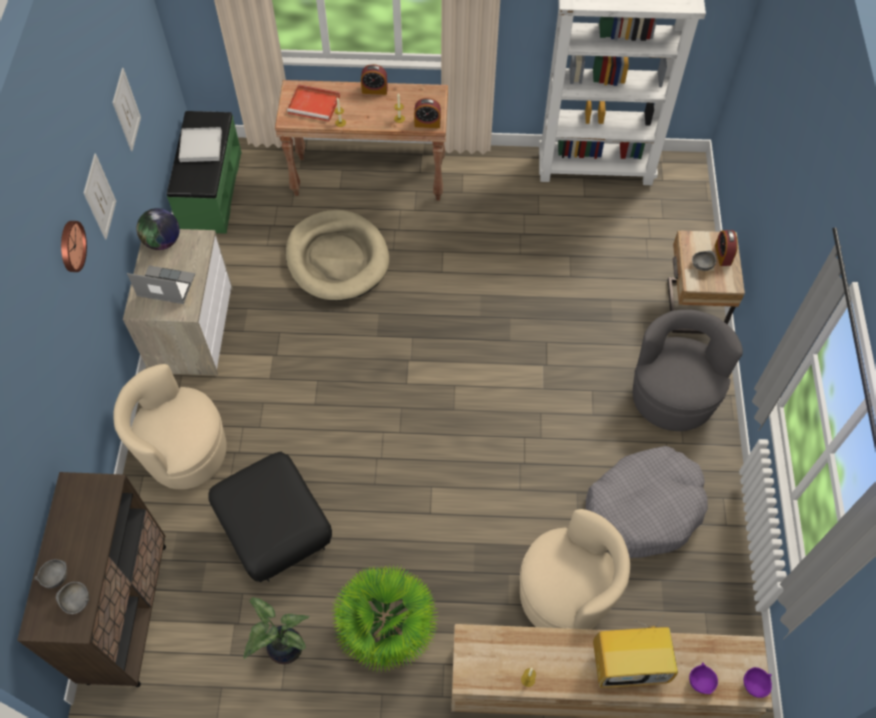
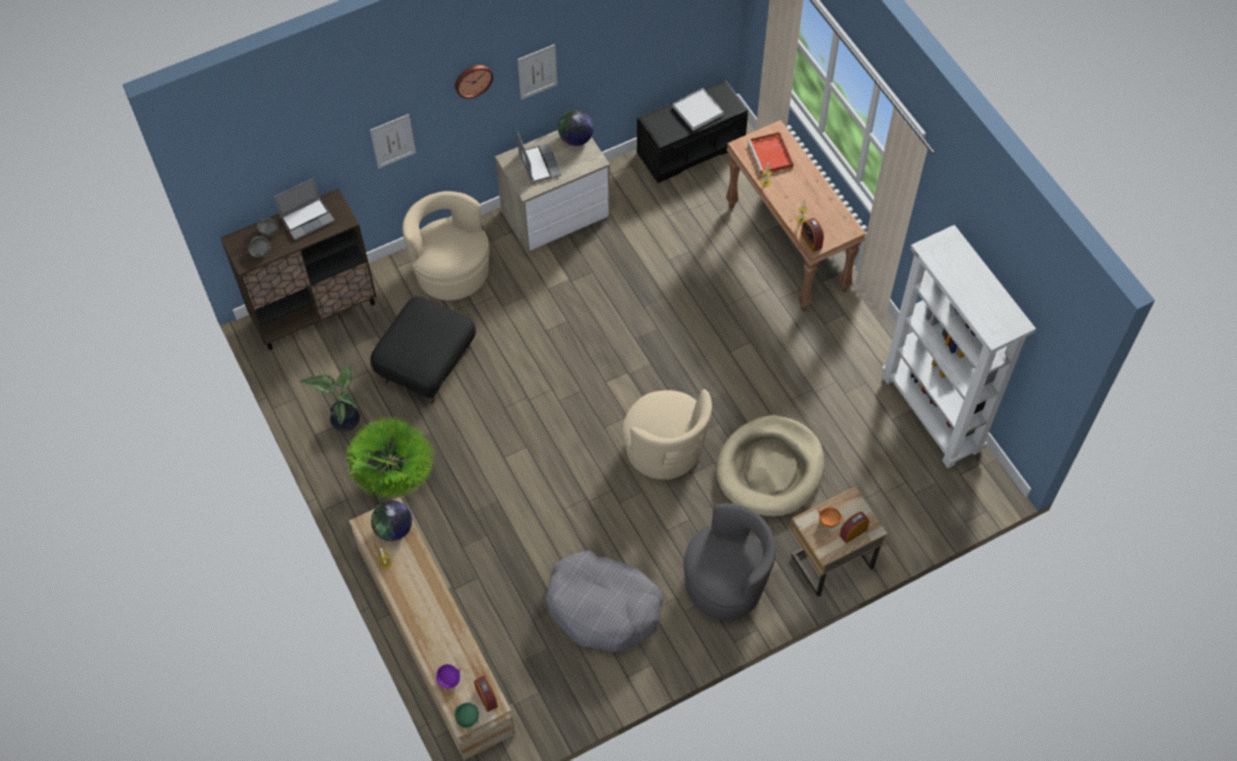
camera: 60 degrees right, 0 degrees up
picture [112,68,141,151] -> picture moved to [370,114,416,168]
green bench [167,111,242,234] -> black bench [637,80,748,183]
beige dog bed [286,210,389,301] -> beige dog bed moved to [716,415,824,517]
alarm clock [361,64,388,95] -> alarm clock moved to [474,676,498,712]
beige armchair [520,509,630,630] -> beige armchair moved to [623,389,712,479]
television [593,614,678,688] -> none
grey bowl [692,251,716,271] -> orange bowl [818,507,843,528]
purple bowl [744,667,772,698] -> green bowl [454,702,479,728]
none -> laptop [274,178,335,240]
none -> globe [371,500,412,541]

